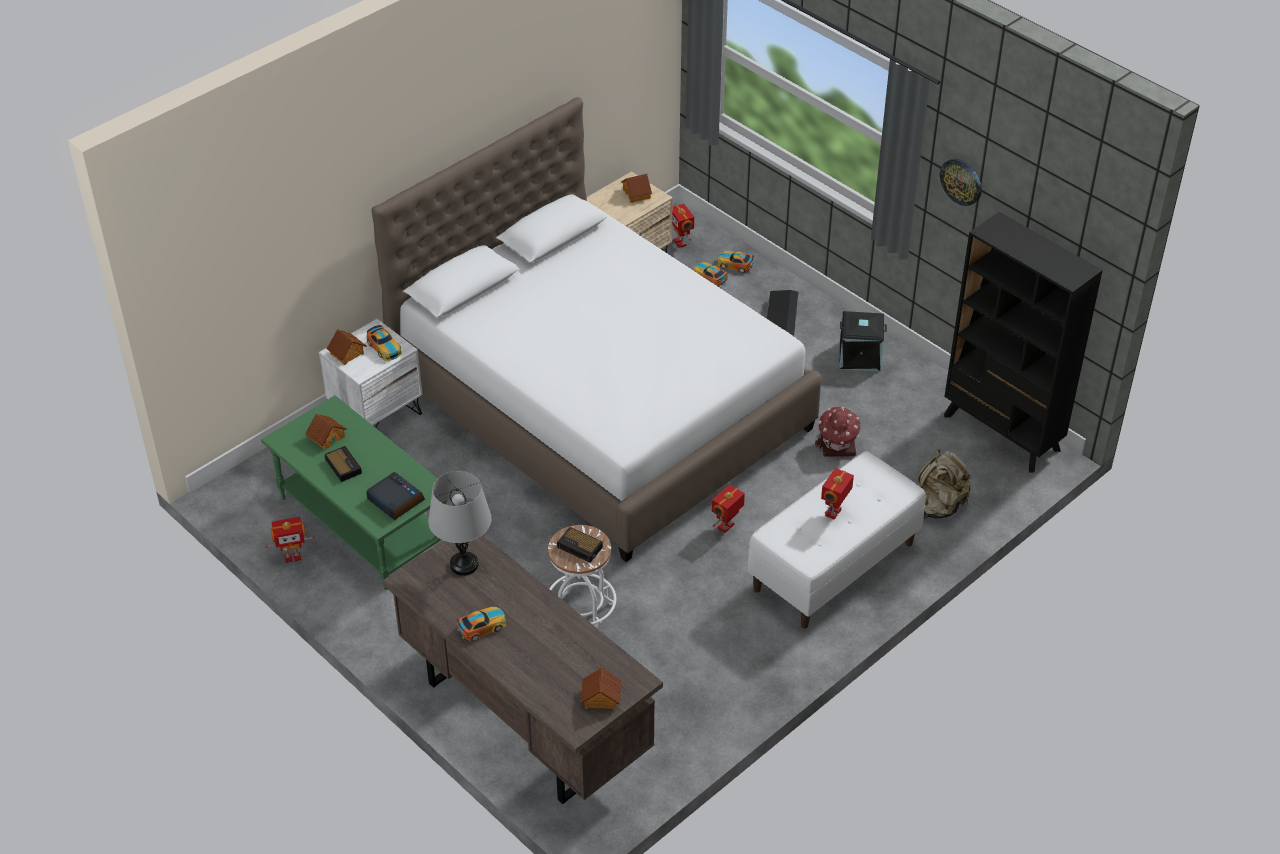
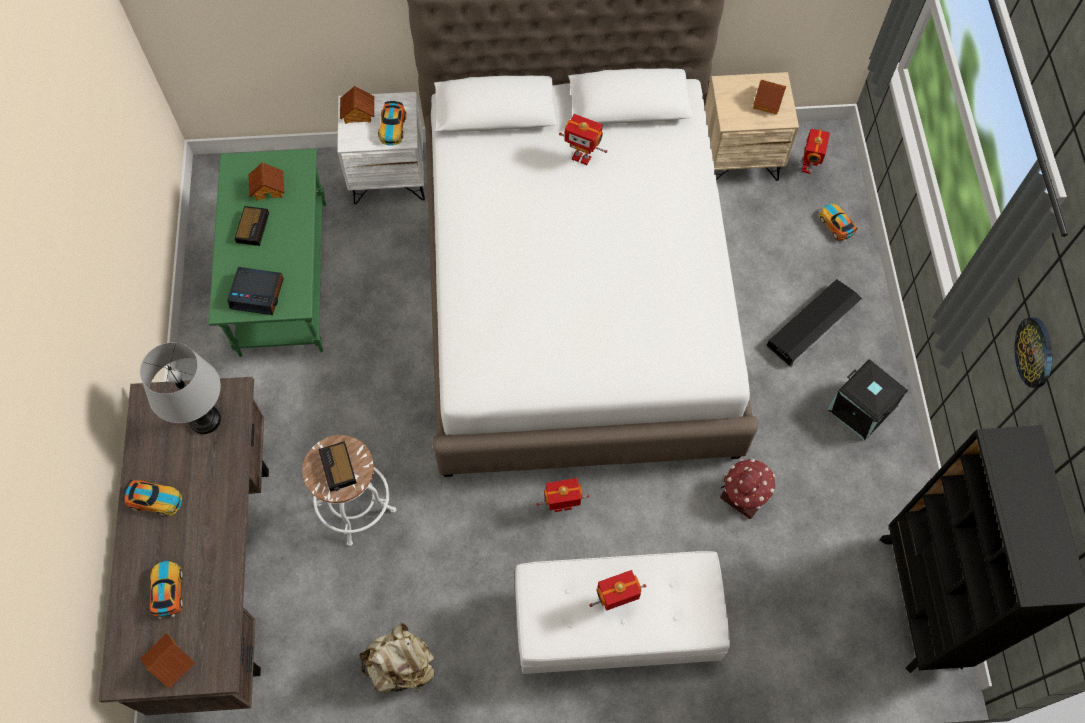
camera: 40 degrees right, 20 degrees up
toy robot [265,517,314,563] -> toy robot moved to [559,114,608,165]
alarm clock [366,472,425,520] -> alarm clock turned 105 degrees clockwise [227,267,284,315]
toy car [693,262,728,287] -> toy car moved to [149,561,183,619]
beige backpack [918,449,971,519] -> beige backpack moved to [359,623,435,693]

